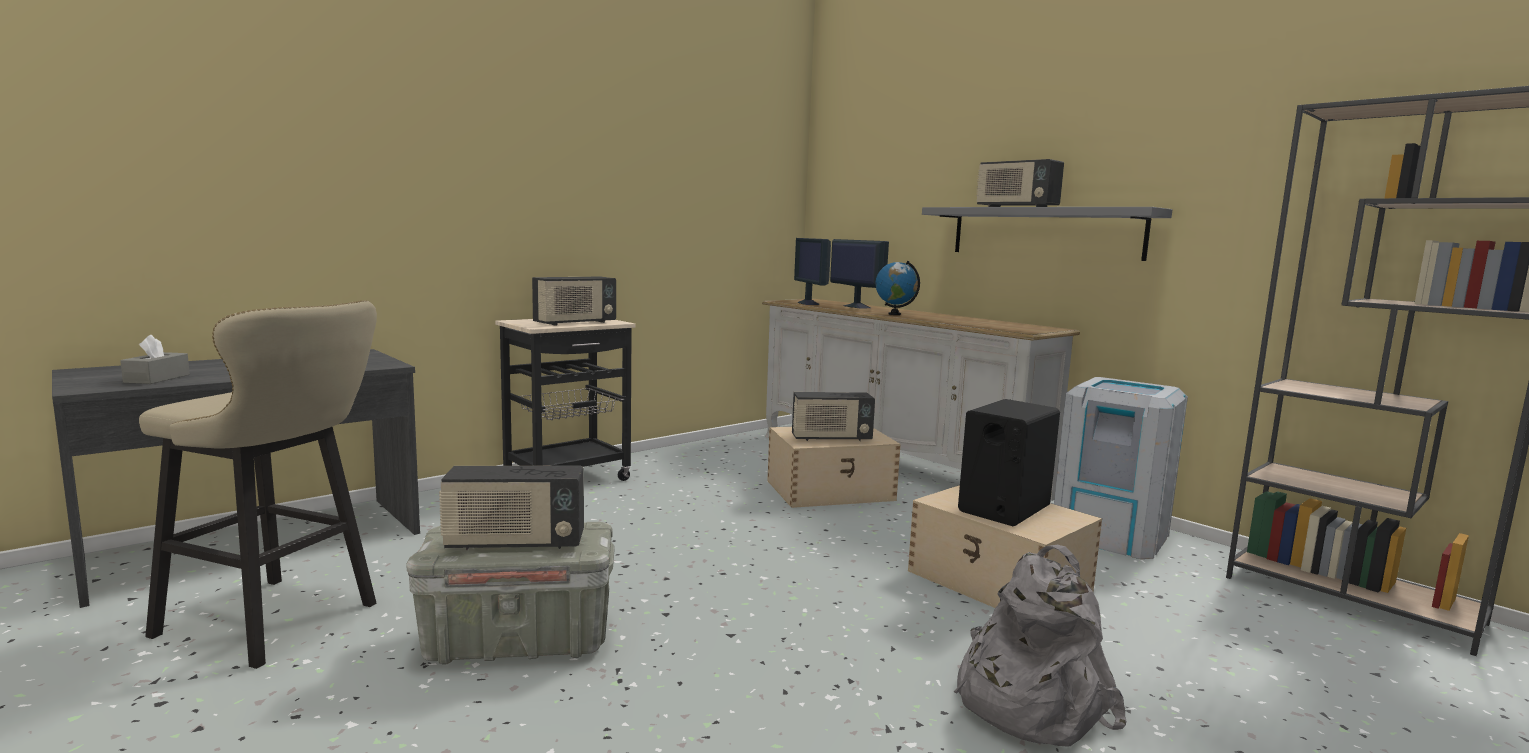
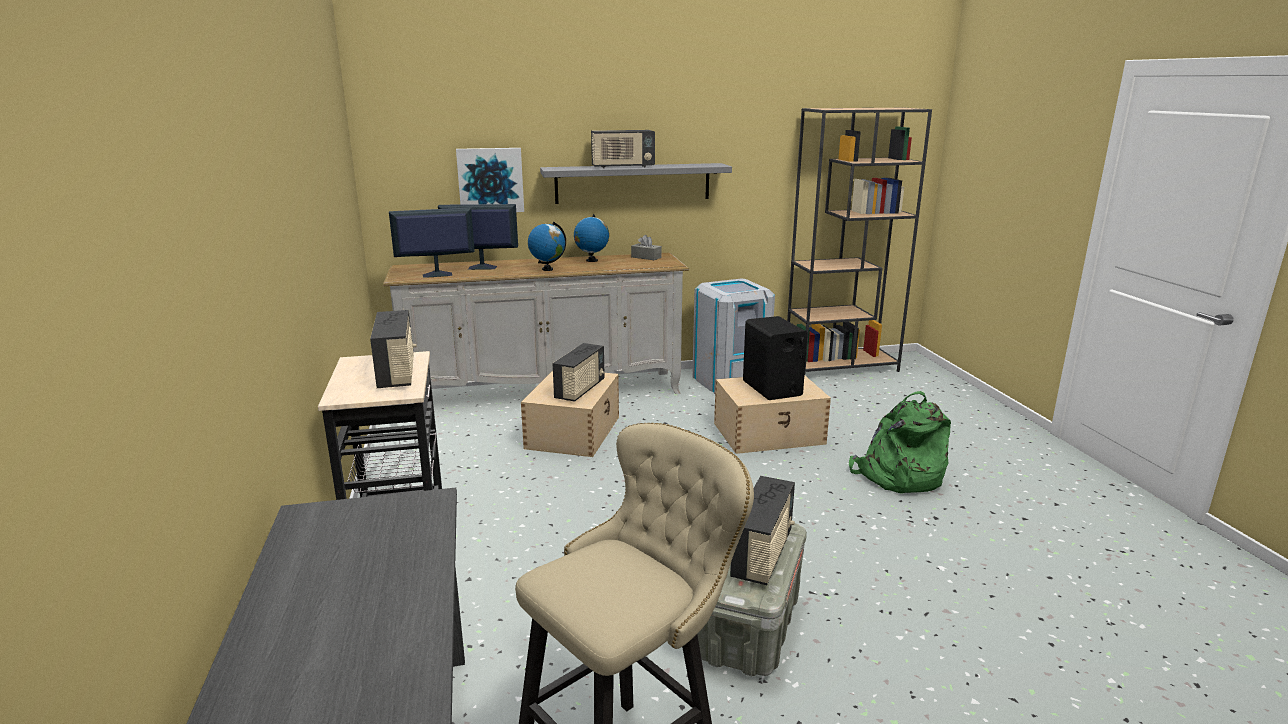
camera: 60 degrees left, 10 degrees up
grey tissue box [120,335,190,384] -> grey tissue box moved to [631,235,662,260]
monitor [794,238,831,305] -> monitor turned 150 degrees clockwise [389,208,475,278]
grey backpack [954,545,1127,747] -> green backpack [849,391,951,493]
none -> picture [456,148,524,212]
none -> globe [574,214,609,262]

